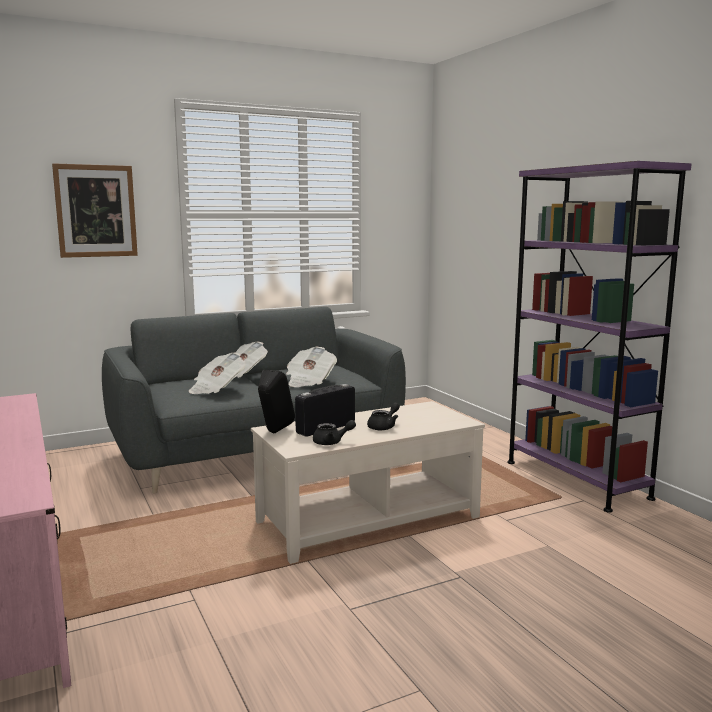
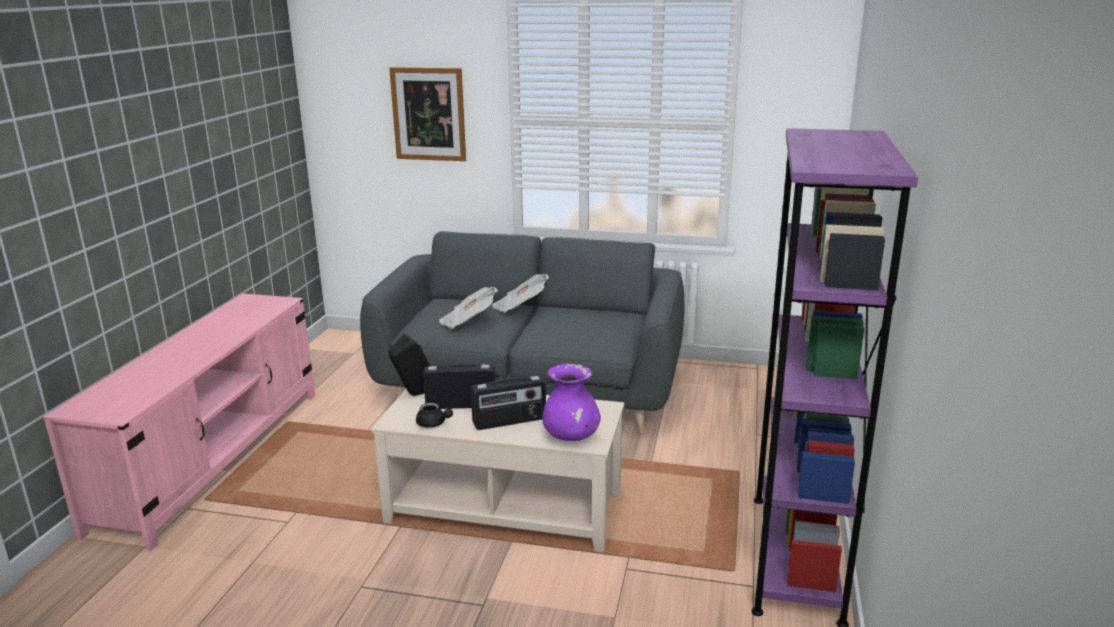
camera: 40 degrees right, 10 degrees up
newspaper [286,347,337,387] -> none
black teapot [367,403,400,430] -> radio [471,375,546,430]
none -> purple vase [542,364,601,441]

